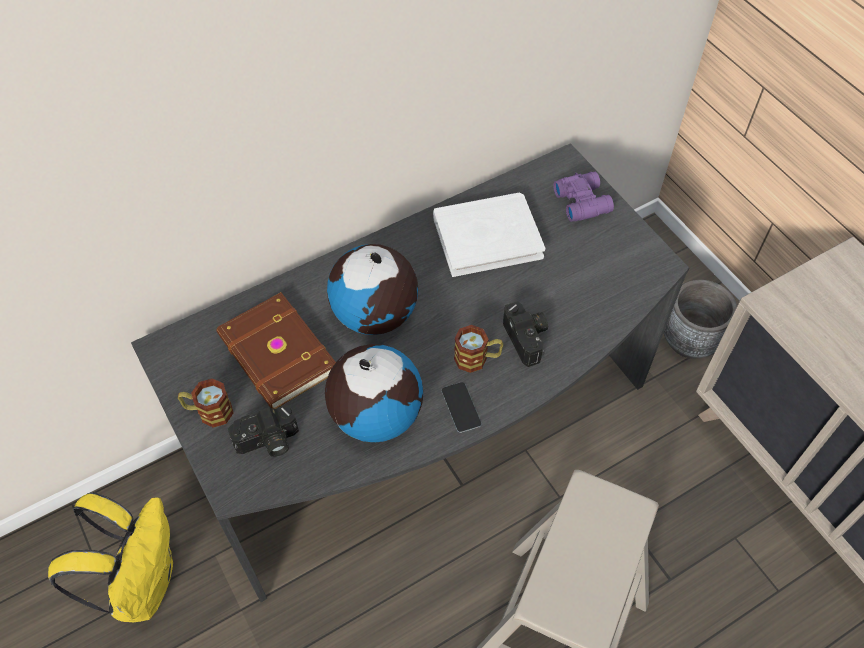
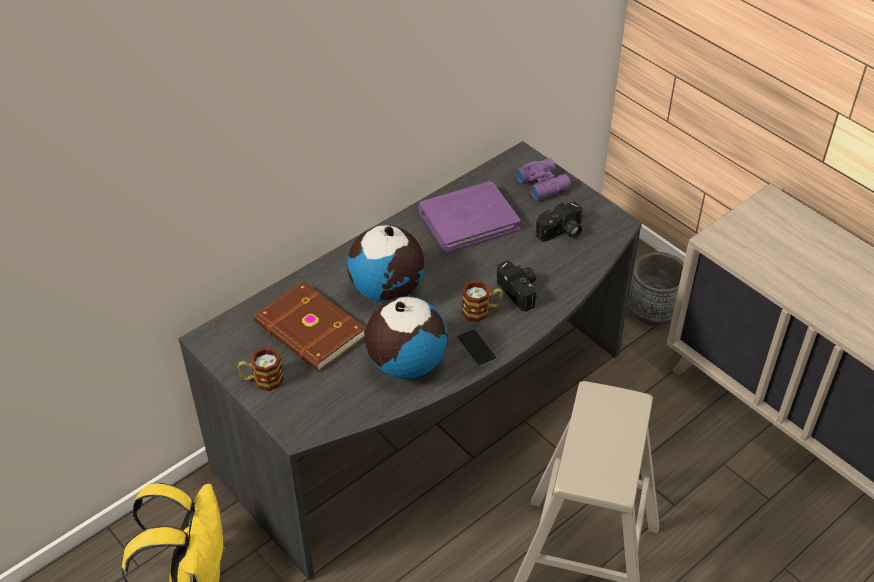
camera: 10 degrees left, 10 degrees down
camera [228,405,299,457] -> camera moved to [535,202,583,242]
white book [433,193,545,277] -> purple book [418,181,521,254]

